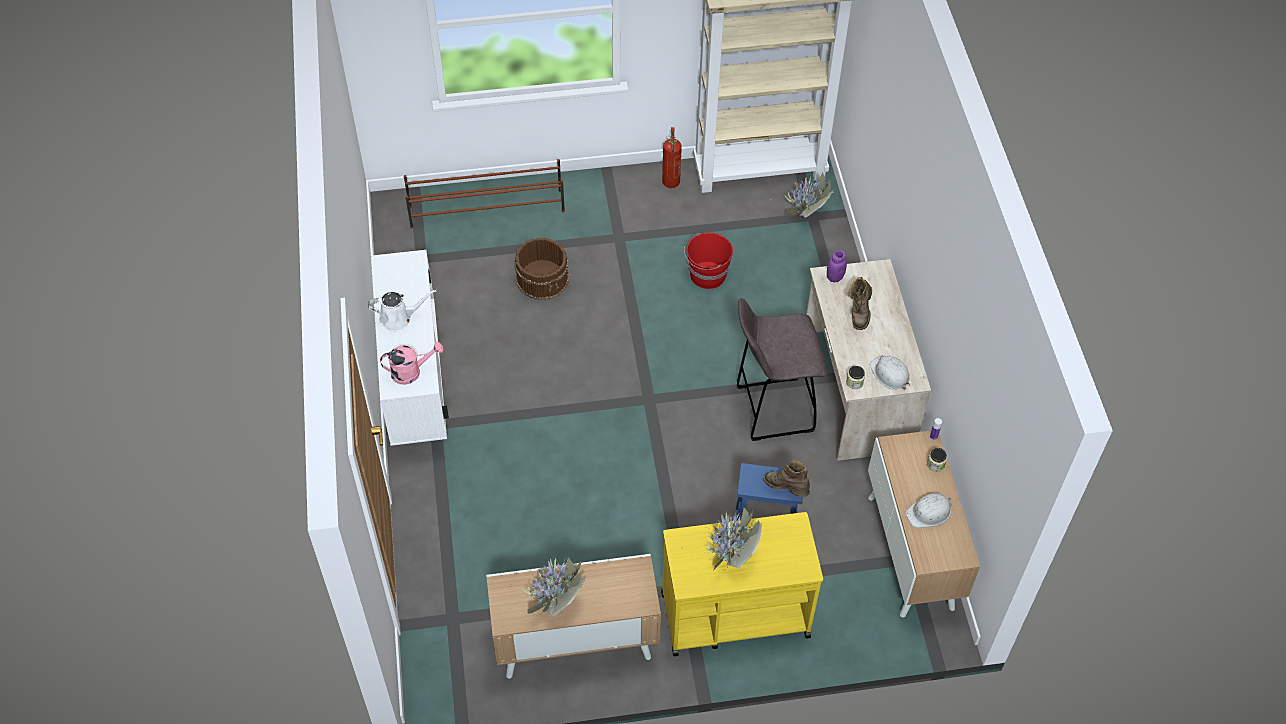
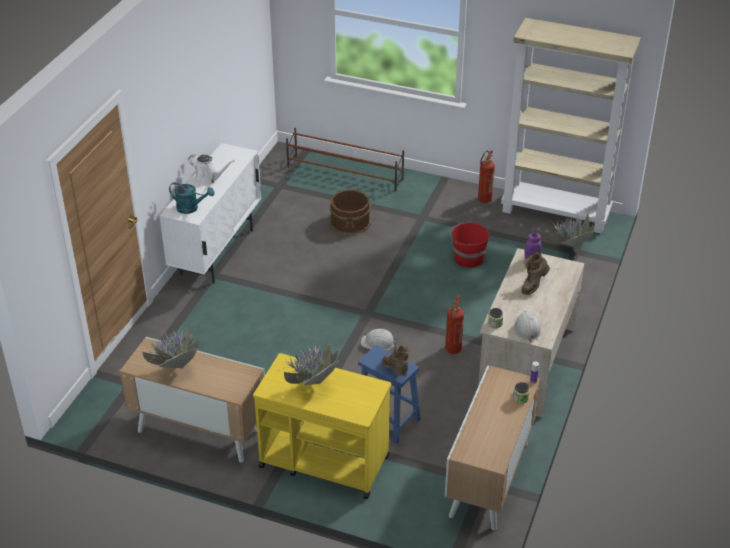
camera: 30 degrees right, 15 degrees down
pink watering can [380,342,443,385] -> turquoise watering can [169,182,215,214]
grey stool [737,298,828,441] -> fire extinguisher [445,296,464,354]
white hard hat [905,493,951,528] -> white hard hat moved to [361,329,397,350]

